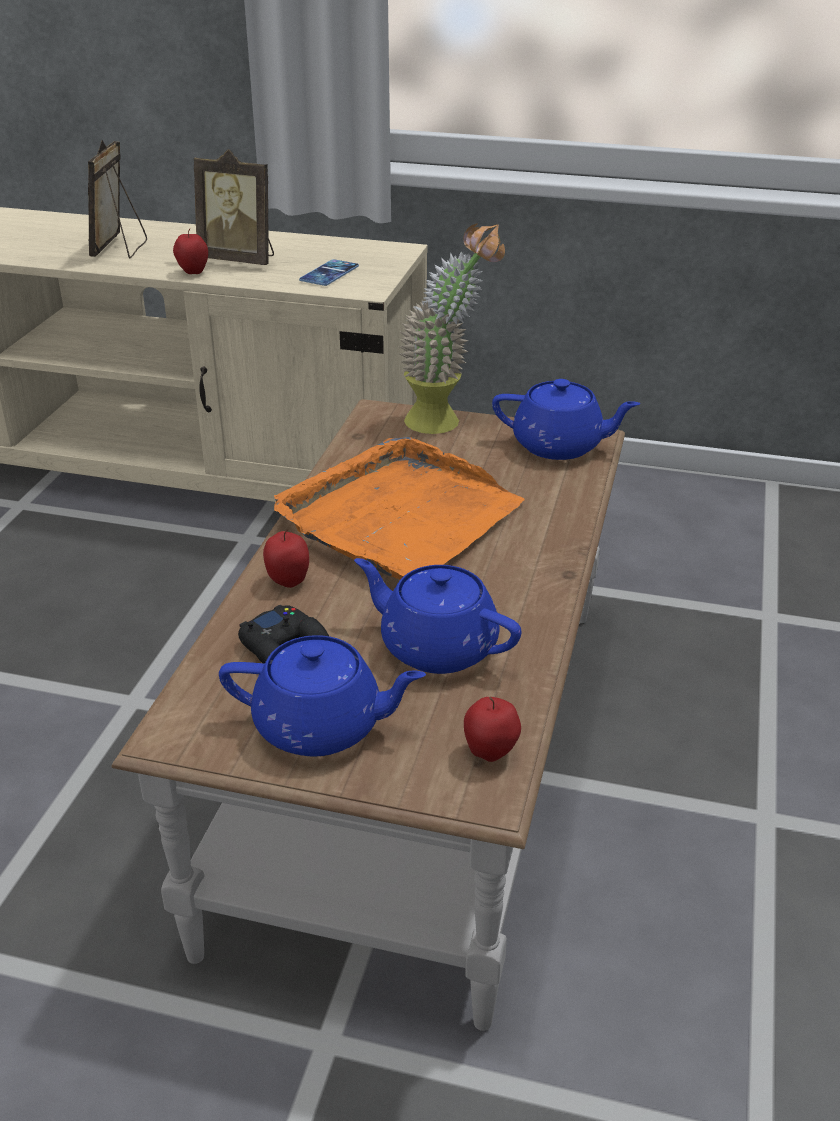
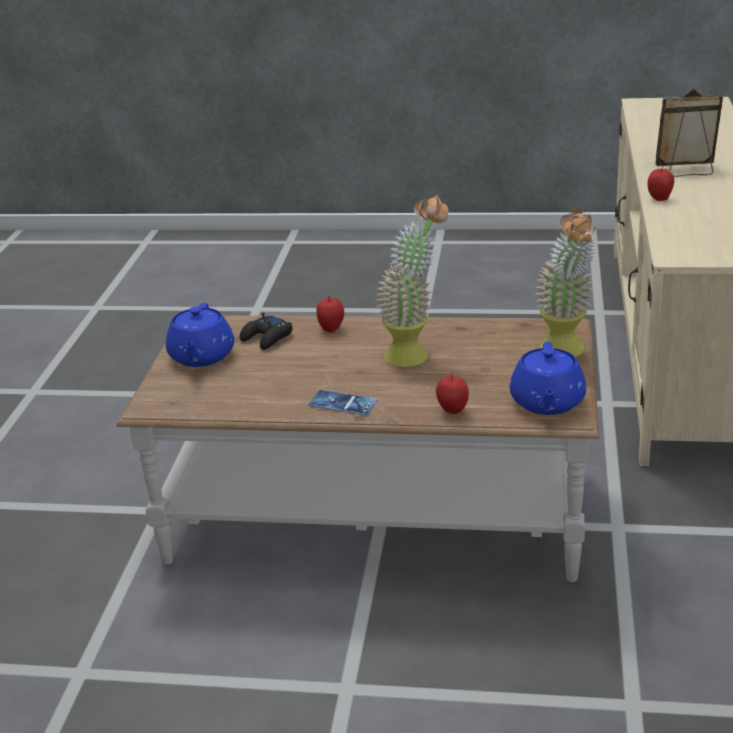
camera: 85 degrees right, 5 degrees down
picture frame [194,149,274,265] -> none
orange tray [274,437,524,580] -> potted plant [376,195,448,367]
phone [299,259,359,286] -> phone moved to [309,390,377,415]
blue teapot [354,558,522,674] -> none
apple [464,697,521,762] -> apple moved to [436,372,469,414]

